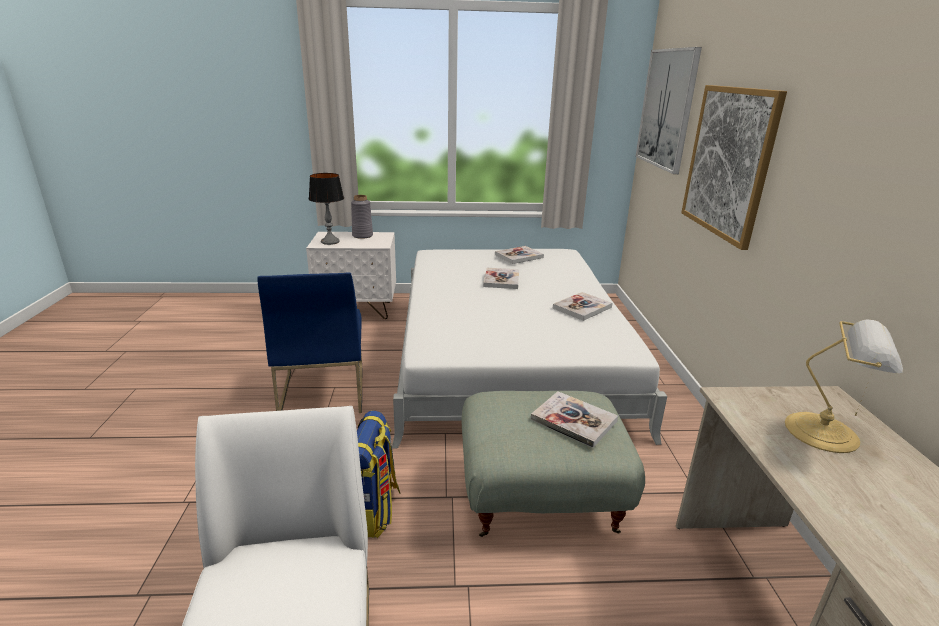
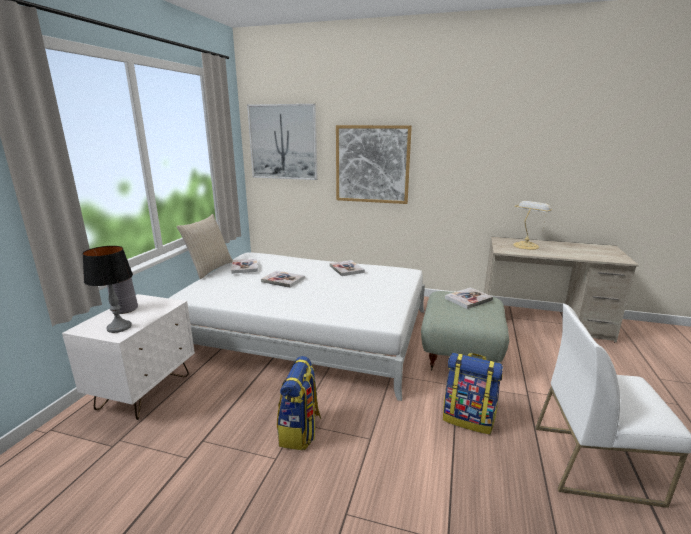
camera: 70 degrees left, 5 degrees down
blue chair [257,272,362,413] -> backpack [277,356,321,450]
none -> beige pillow [177,214,233,279]

